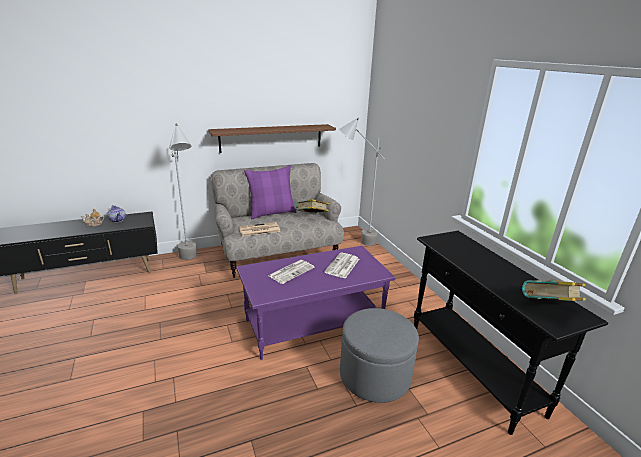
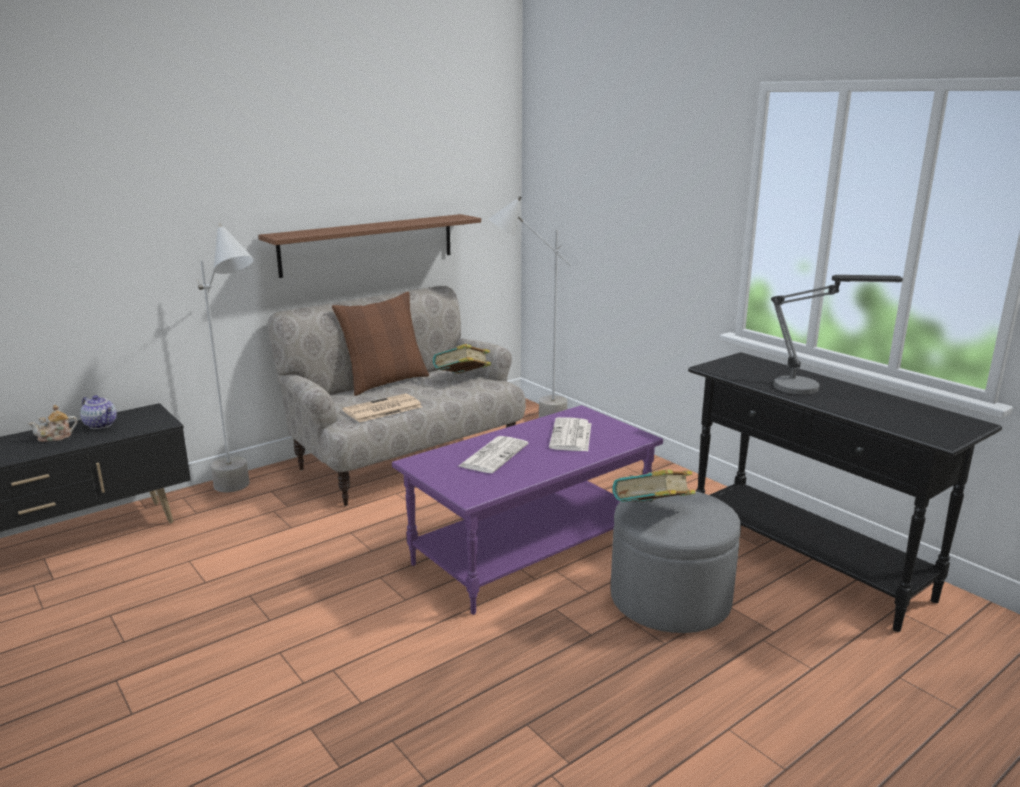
camera: 15 degrees left, 5 degrees down
purple pillow [244,166,296,219] -> brown pillow [332,292,429,396]
book [522,280,586,301] -> book moved to [612,469,696,502]
none -> table lamp [771,275,903,395]

